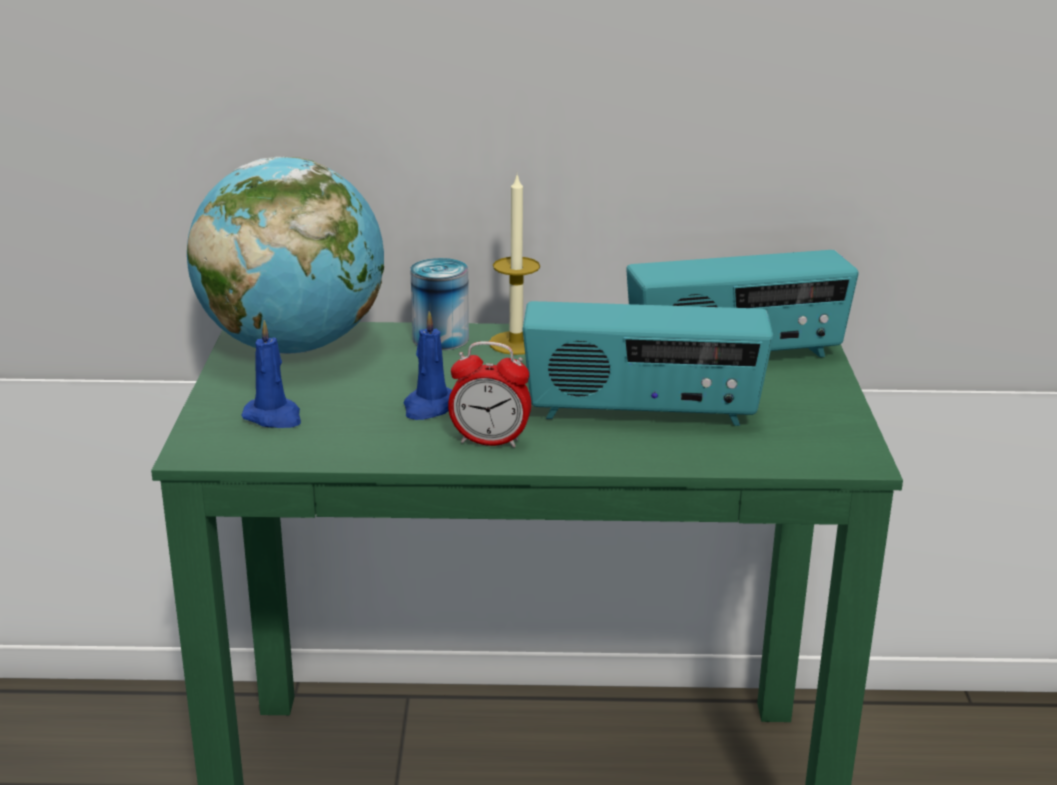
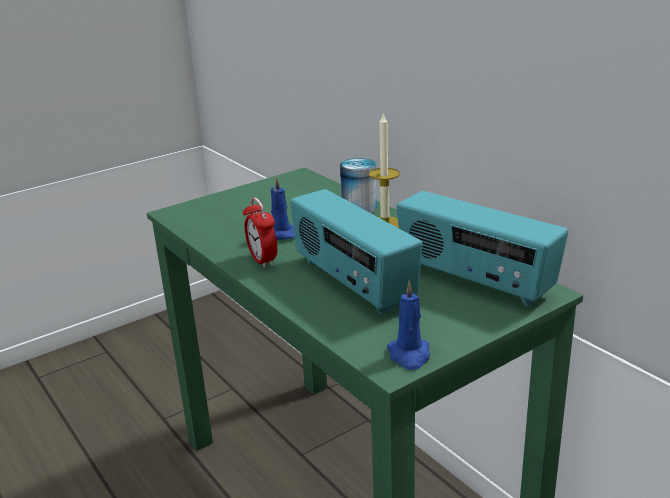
camera: 55 degrees right, 0 degrees up
globe [187,157,384,354] -> none
blue candle [241,320,301,428] -> blue candle moved to [387,281,430,370]

